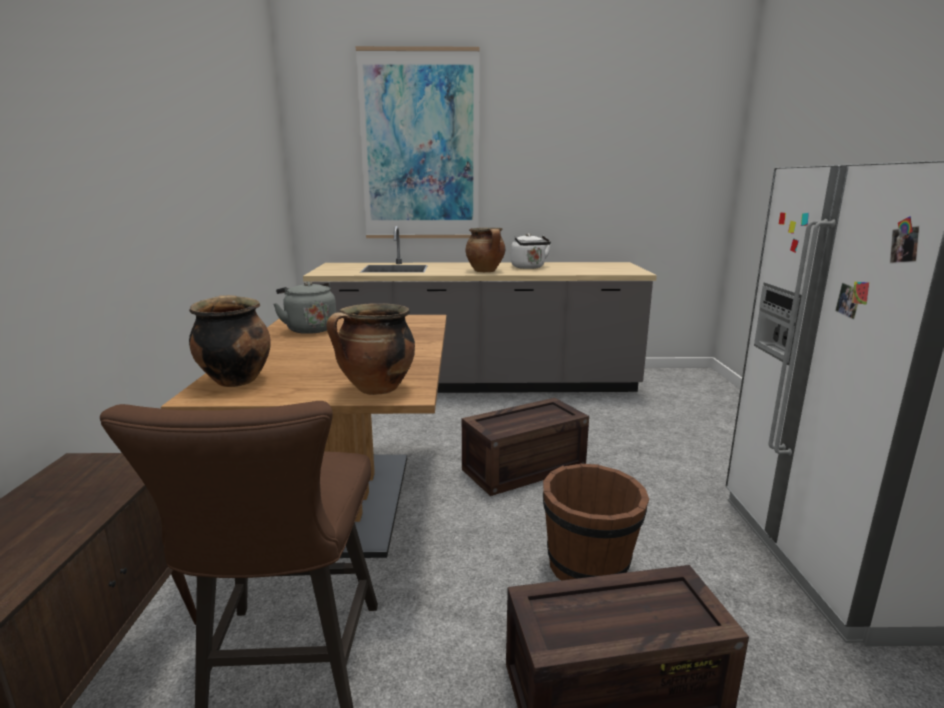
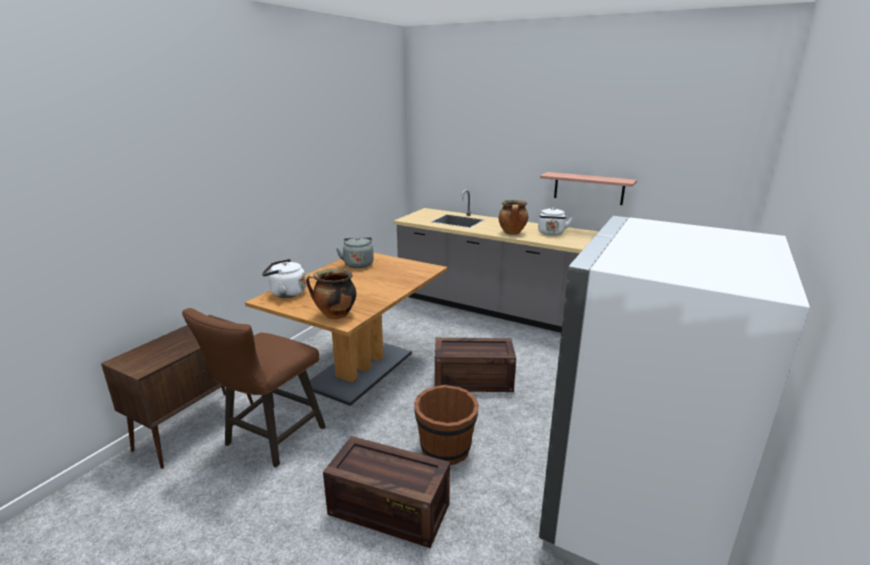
camera: 30 degrees right, 5 degrees up
cooking pot [189,295,271,387] -> white kettle [262,259,306,298]
picture [356,46,479,238] -> none
none -> shelf [540,172,637,205]

